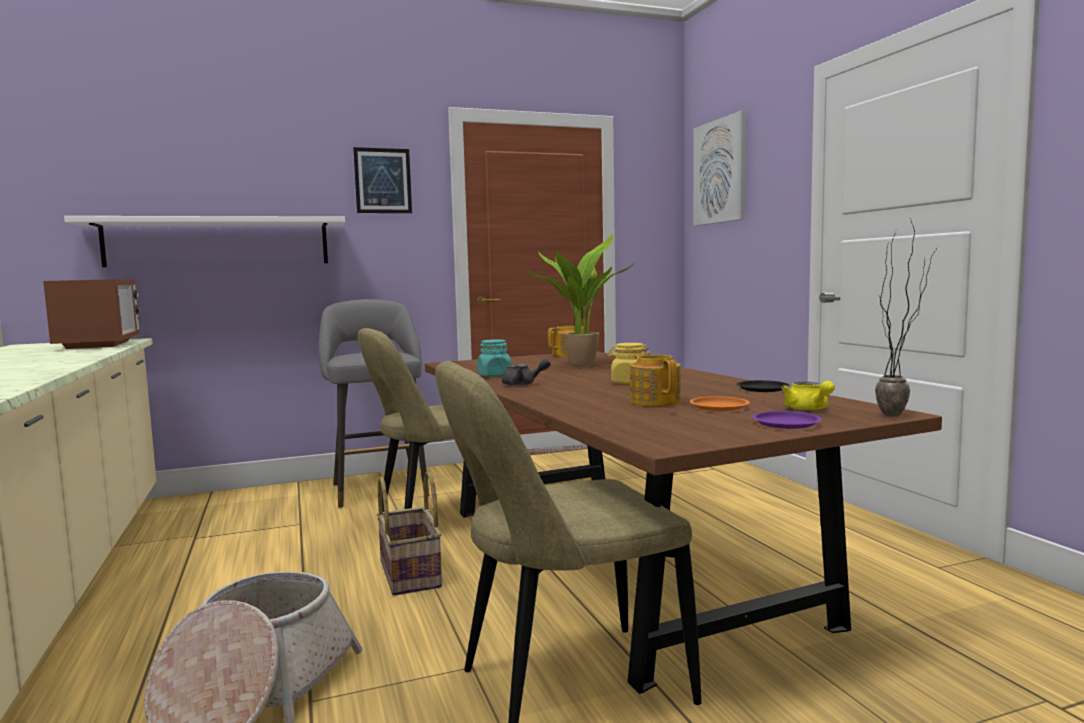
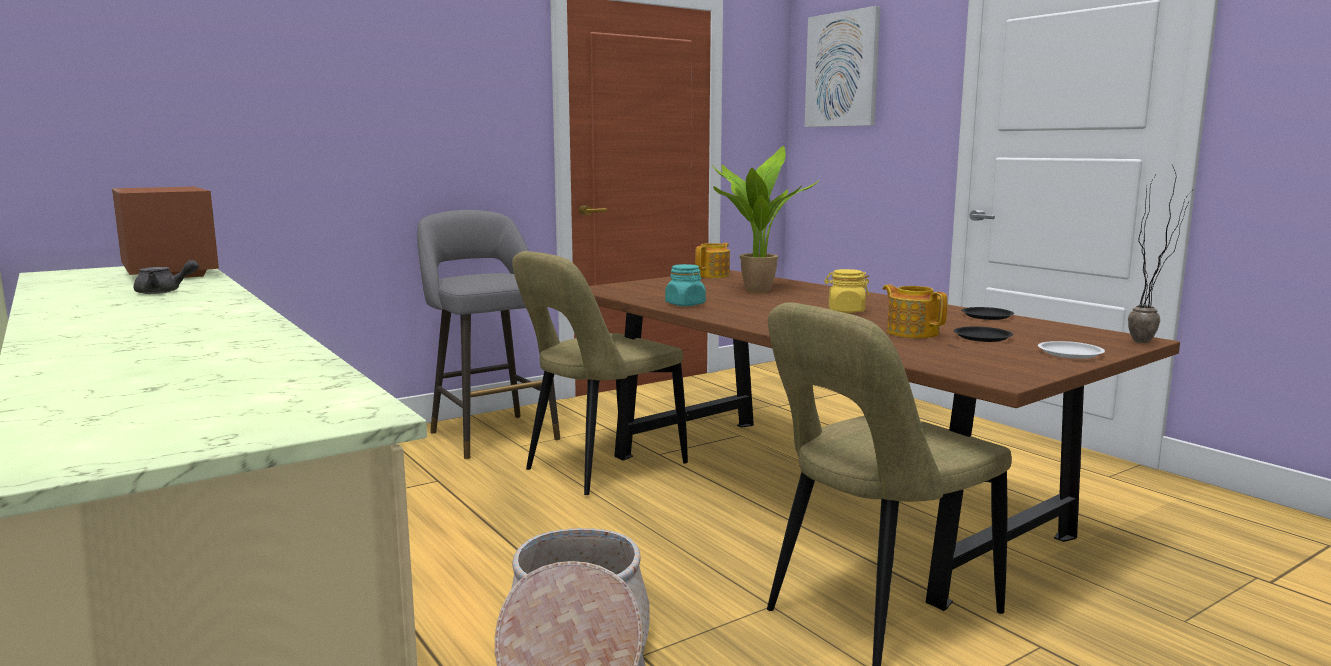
camera: 15 degrees left, 5 degrees up
white shelf [64,216,345,267] -> none
picture [353,147,412,213] -> none
basket [377,470,442,596] -> none
grey teapot [502,359,551,386] -> grey teapot moved to [134,260,199,294]
orange plate [690,396,750,411] -> black plate [953,327,1013,342]
purple plate [752,411,822,429] -> white plate [1038,341,1105,359]
yellow teapot [782,381,835,410] -> none

